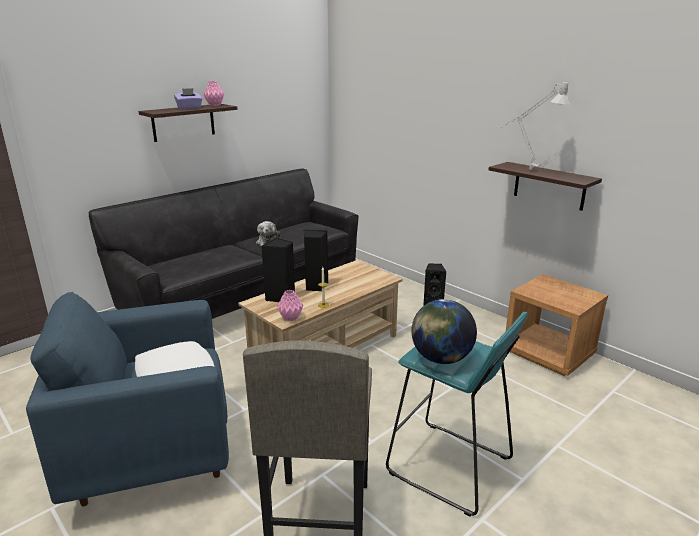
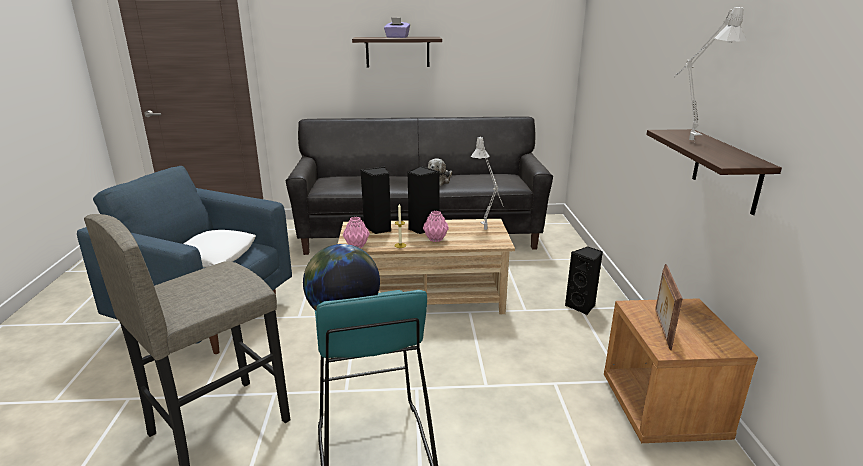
camera: 40 degrees right, 0 degrees up
pink vase [204,81,224,106] -> pink vase moved to [423,211,449,242]
none -> grey table lamp [471,137,504,230]
none -> picture frame [655,264,683,350]

